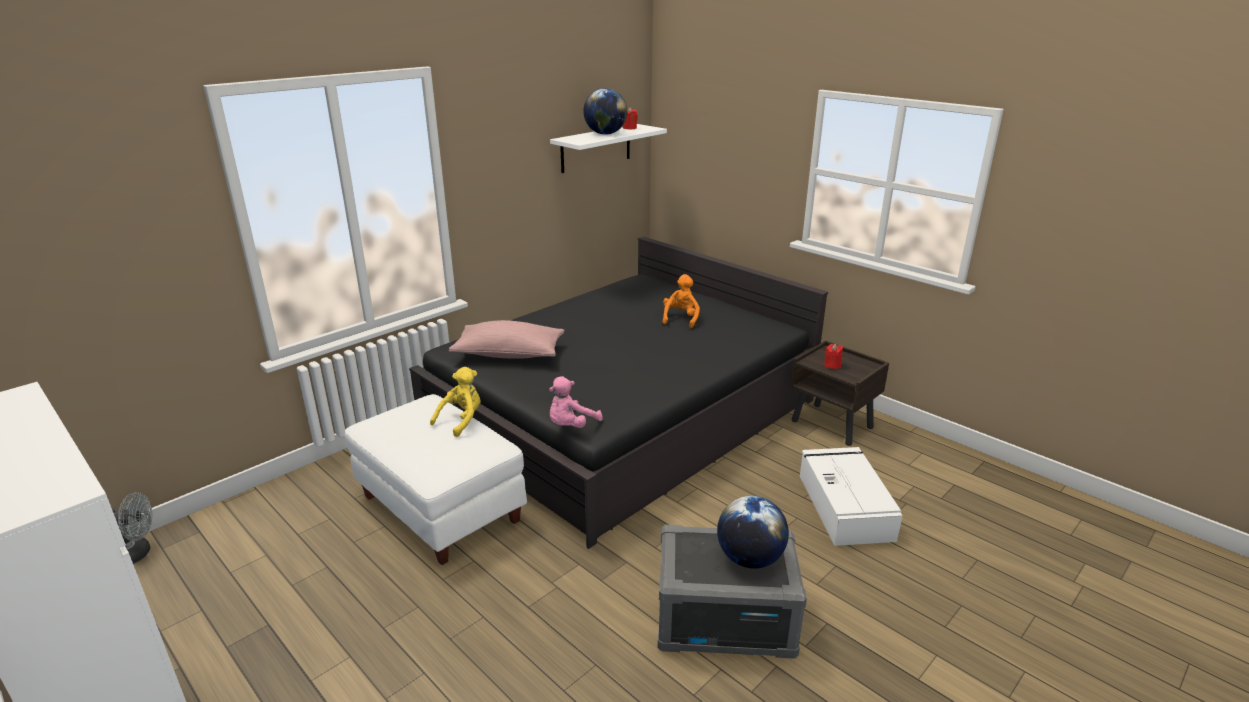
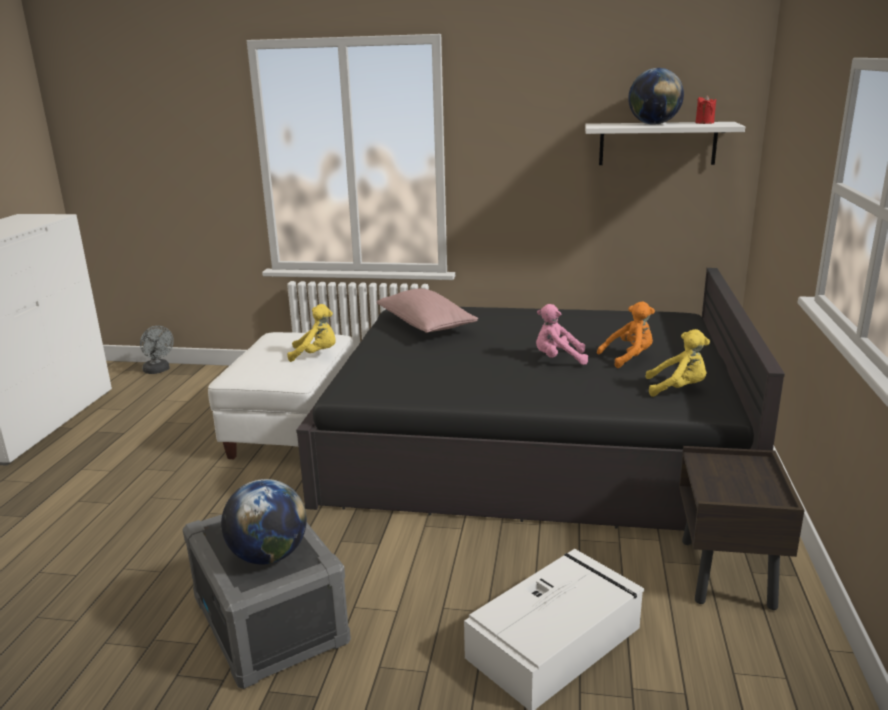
camera: 55 degrees right, 5 degrees down
pink plush toy [549,376,603,428] -> pink plush toy moved to [536,304,588,365]
red candle [824,343,843,369] -> none
none -> yellow plush toy [646,329,710,397]

